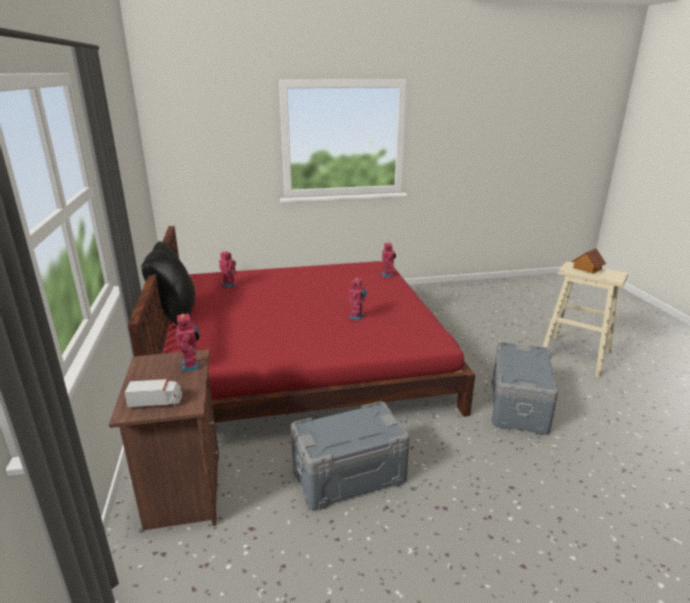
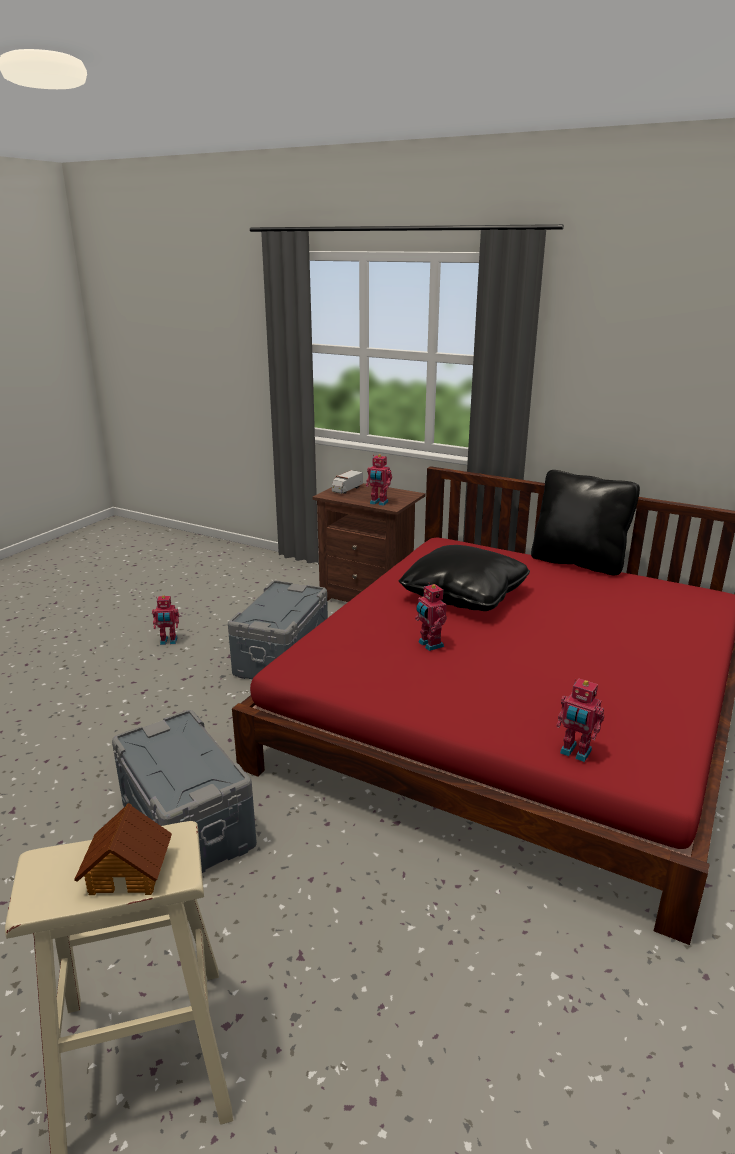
camera: 130 degrees right, 0 degrees up
toy robot [219,251,237,288] -> toy robot moved to [152,595,179,645]
none -> black pillow [399,545,530,611]

